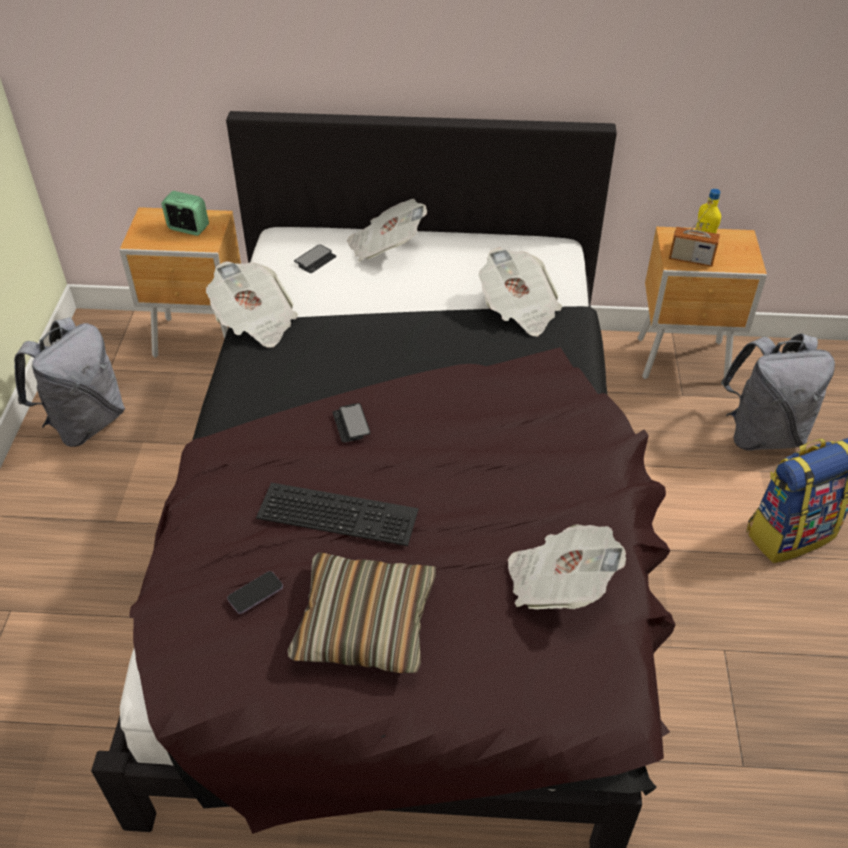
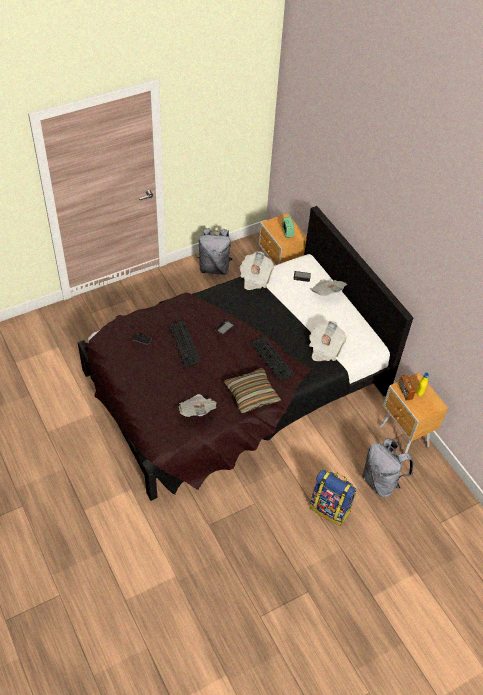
camera: 55 degrees right, 5 degrees up
pillow [288,552,436,673] -> pillow moved to [224,368,281,413]
none -> keyboard [250,336,294,382]

